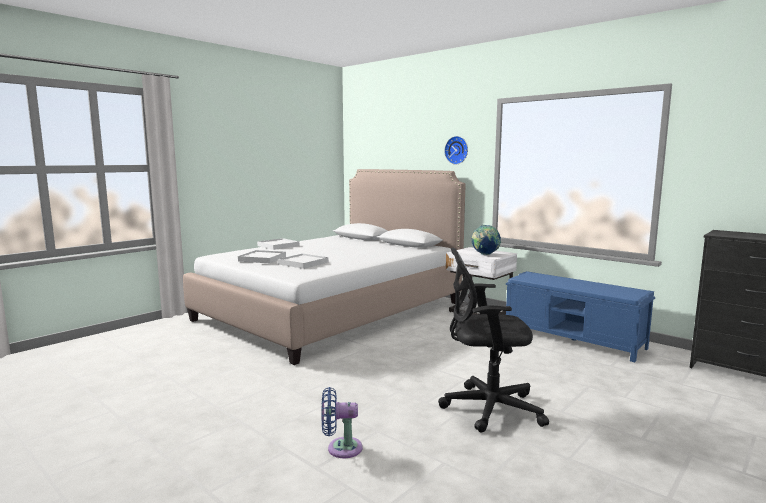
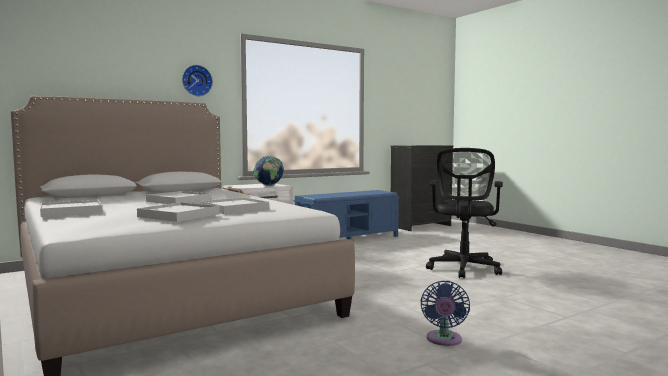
camera: 75 degrees left, 5 degrees down
blue fan [321,387,362,458] -> blue fan moved to [421,281,470,346]
none -> white tray [146,191,211,204]

